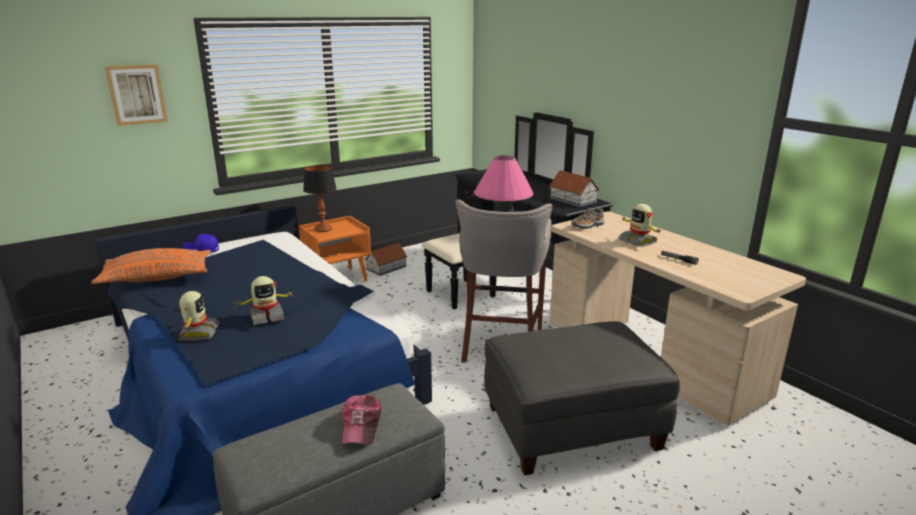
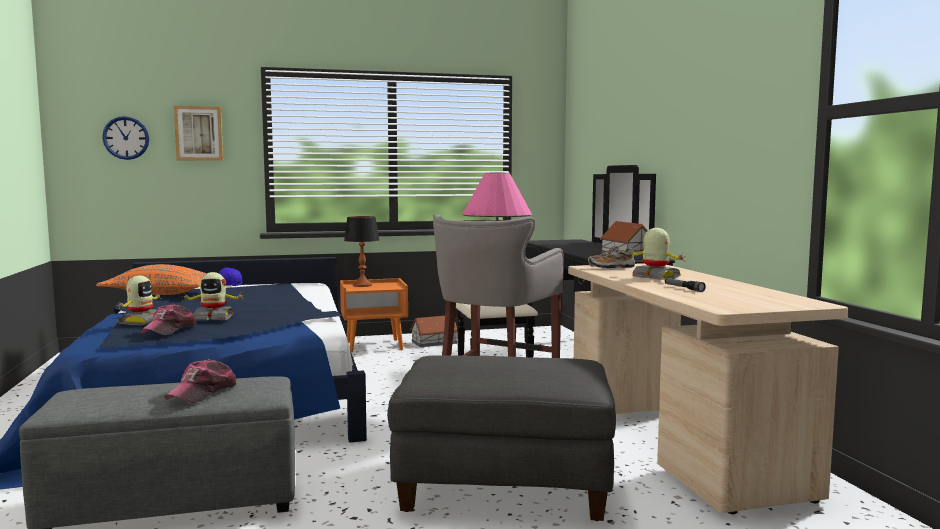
camera: 20 degrees right, 15 degrees down
toy robot [618,204,661,247] -> toy robot turned 150 degrees clockwise [627,228,686,280]
none -> wall clock [102,116,149,160]
none -> cap [140,304,195,335]

